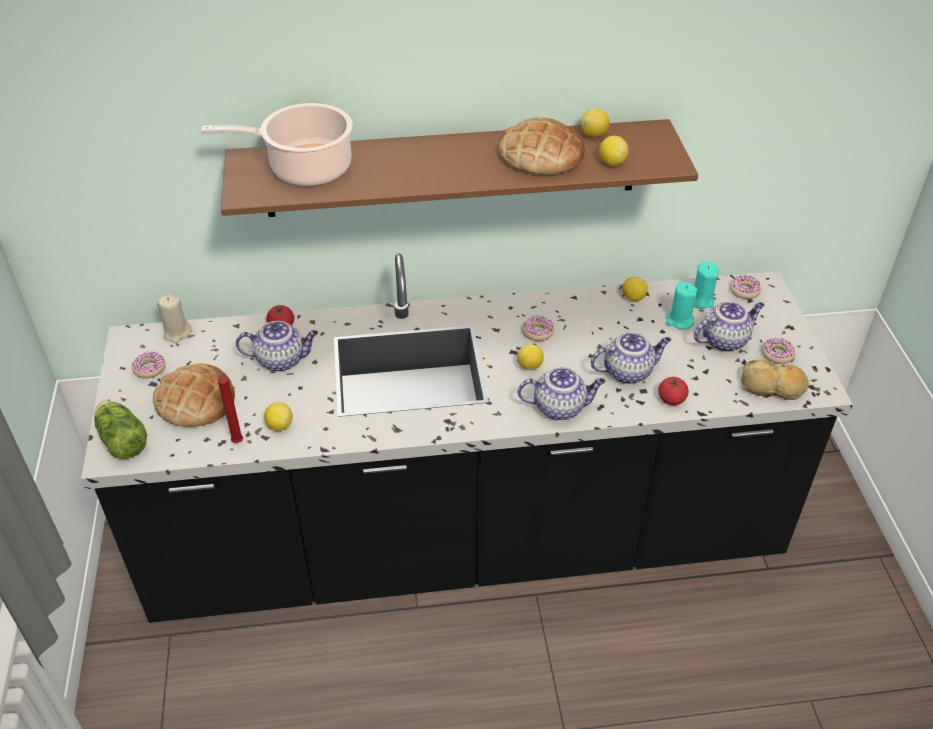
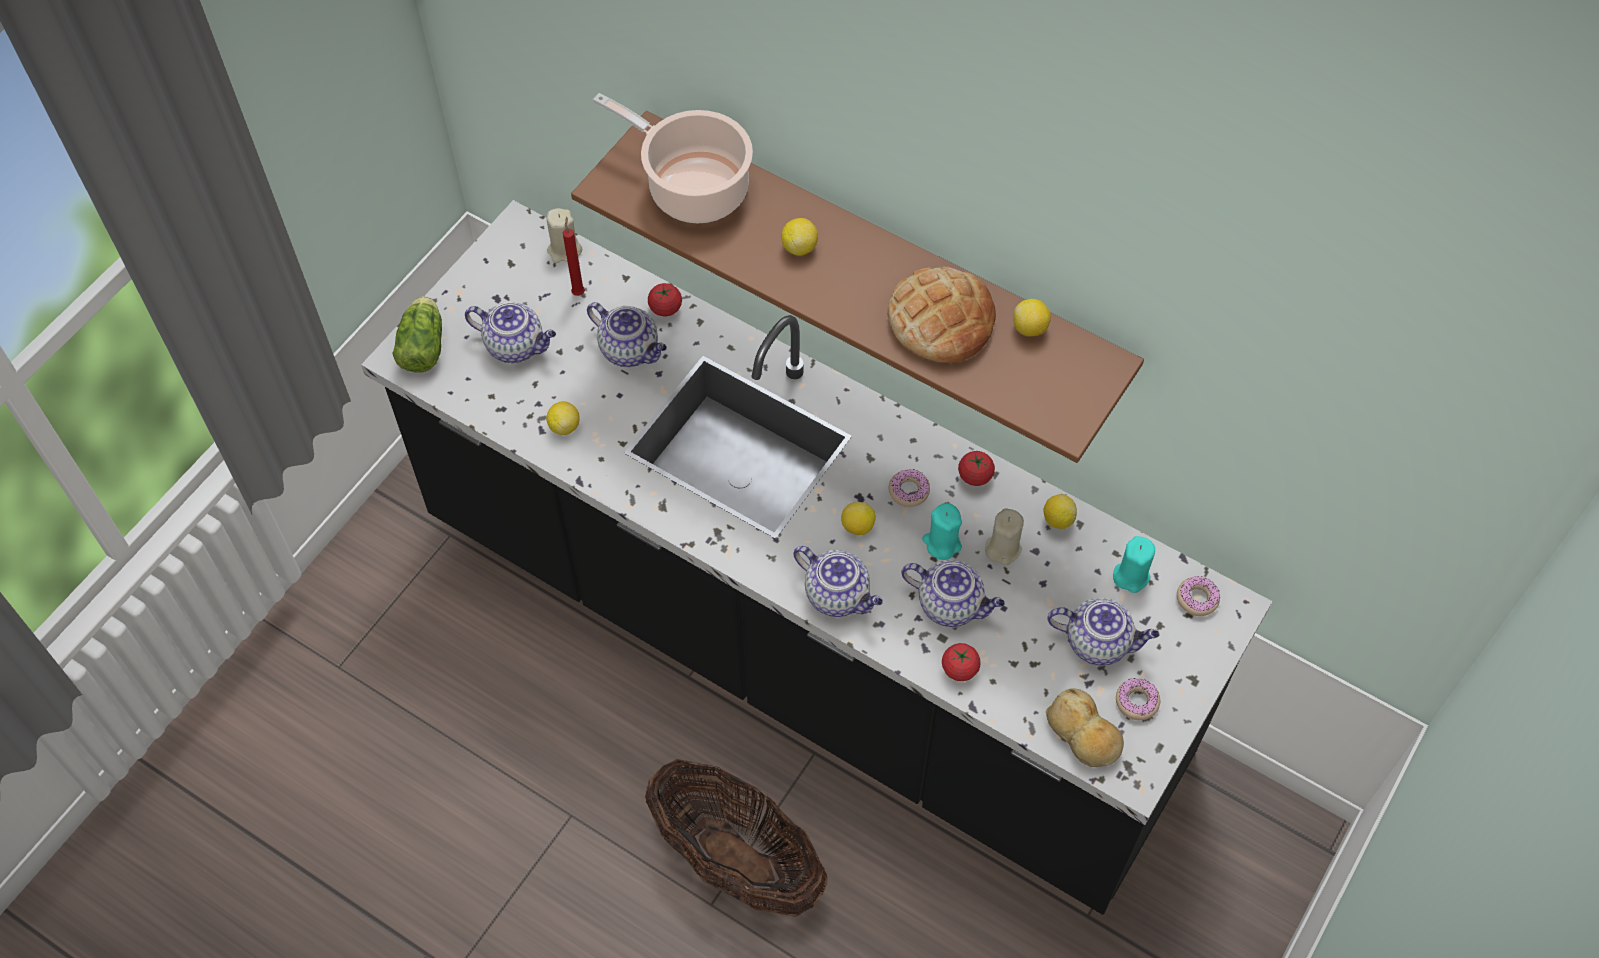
camera: 40 degrees right, 15 degrees up
donut [132,351,165,379] -> none
bread [153,363,235,427] -> teapot [465,302,556,363]
red candle [215,367,243,443] -> red candle moved to [563,216,585,296]
lemon [599,136,628,166] -> lemon moved to [781,218,818,256]
turquoise candle [666,282,697,329] -> turquoise candle moved to [922,503,962,560]
none -> basket [645,759,827,917]
none -> tomato [958,451,995,486]
none -> beige candle [985,508,1024,565]

